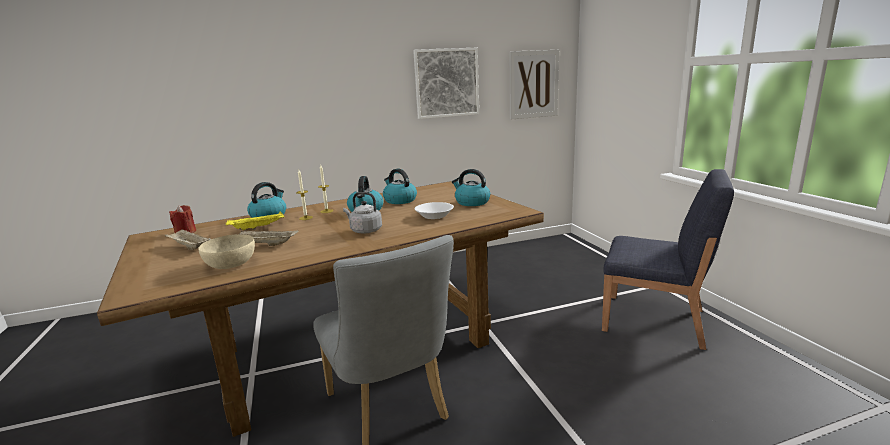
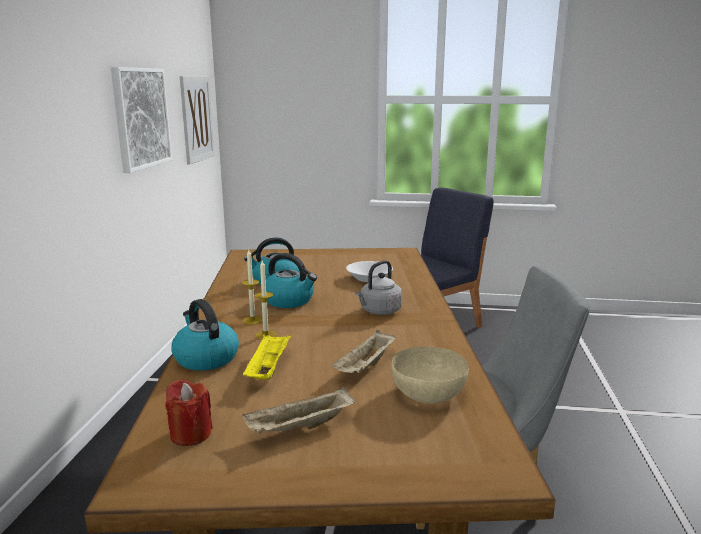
camera: 65 degrees left, 0 degrees up
kettle [452,169,490,206] -> none

